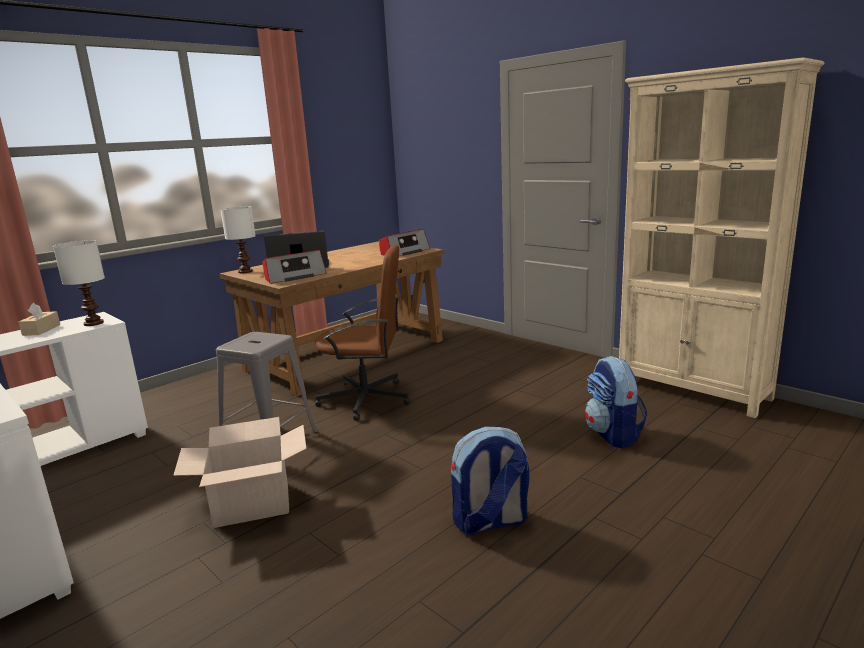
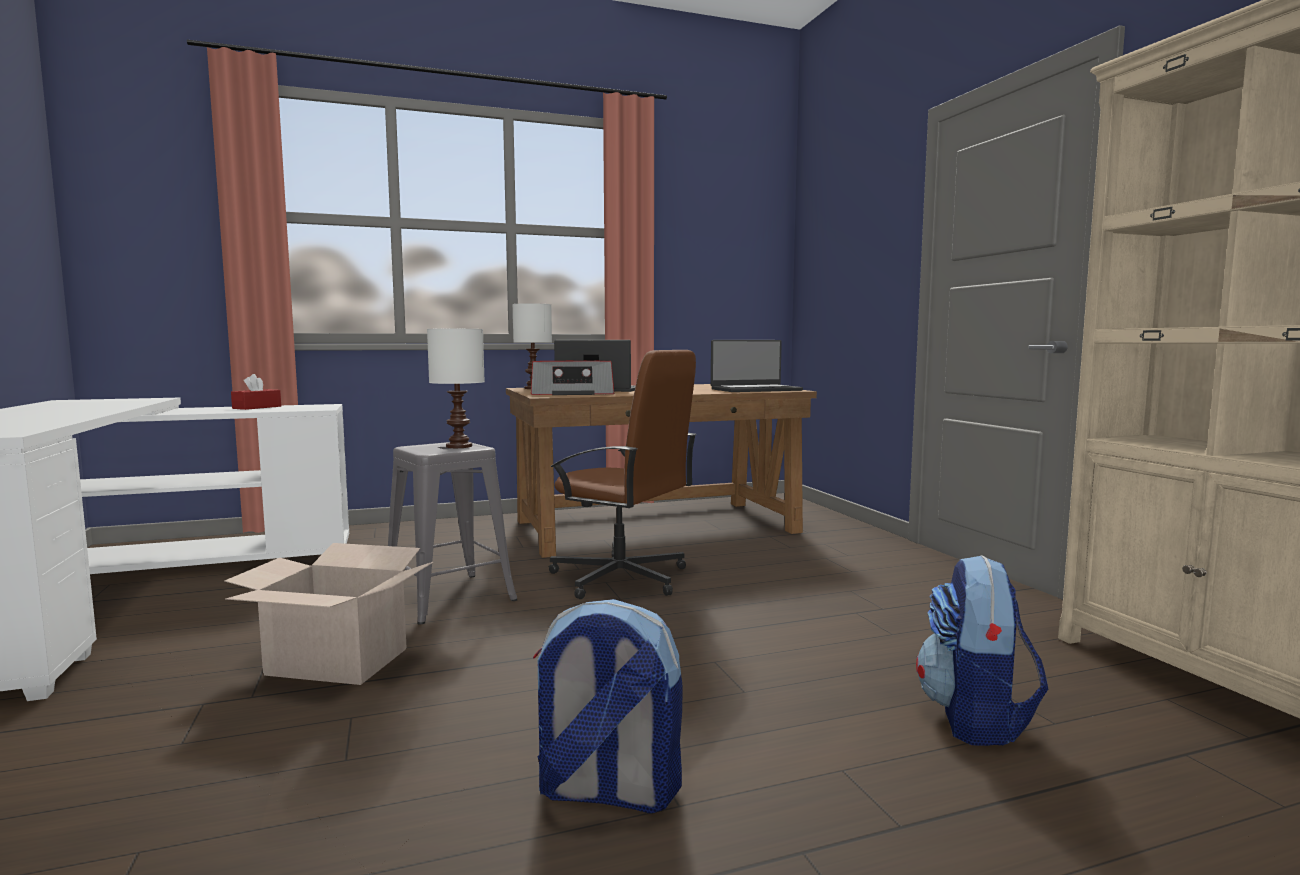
camera: 25 degrees right, 10 degrees down
beige tissue box [18,303,60,336] -> red tissue box [231,374,281,410]
white table lamp [53,240,105,326] -> white table lamp moved to [427,329,485,448]
radio [379,229,430,256] -> laptop [711,340,803,392]

